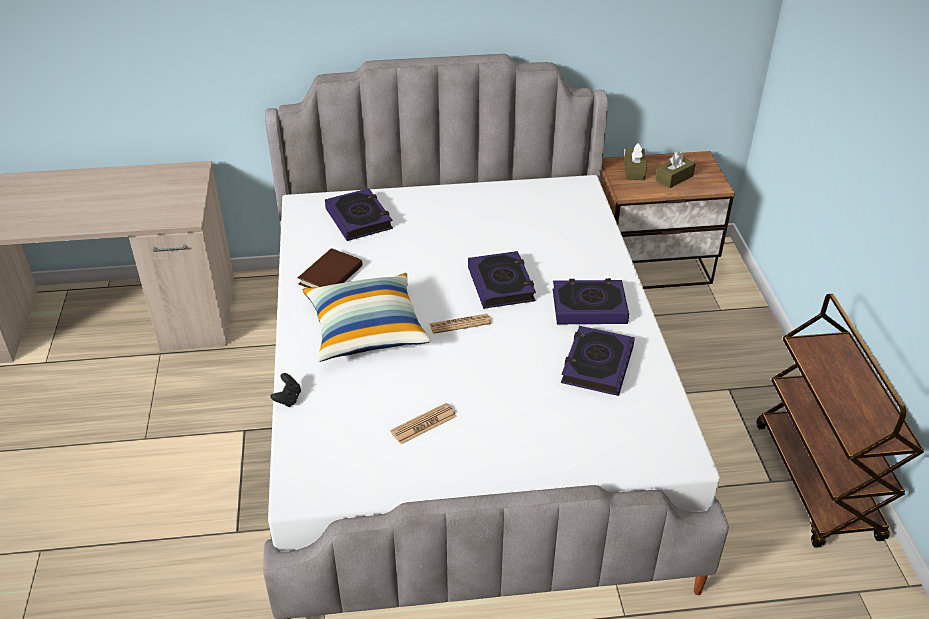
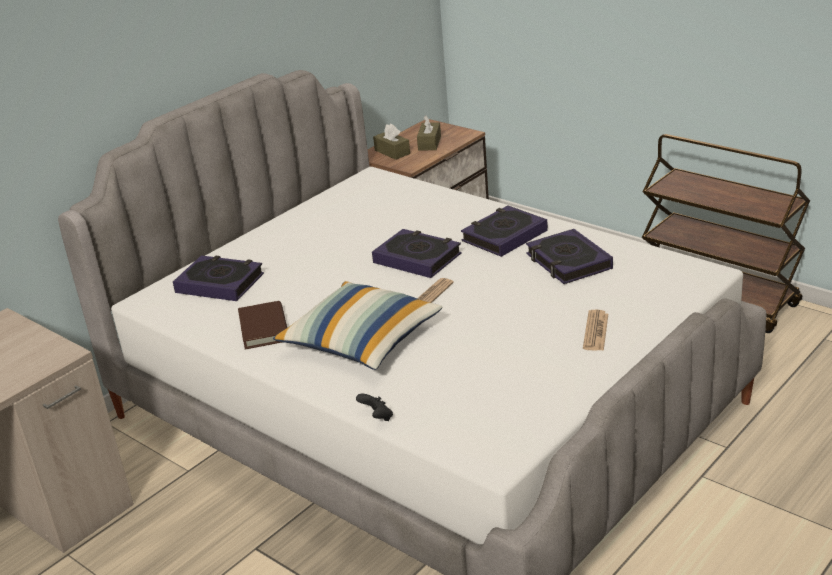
camera: 40 degrees left, 10 degrees down
newspaper [390,403,457,444] -> newspaper moved to [583,309,608,351]

